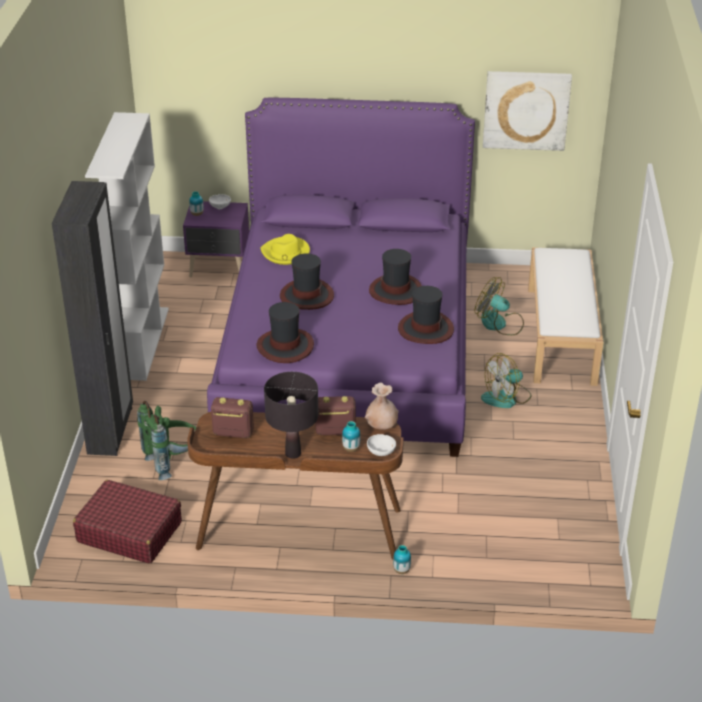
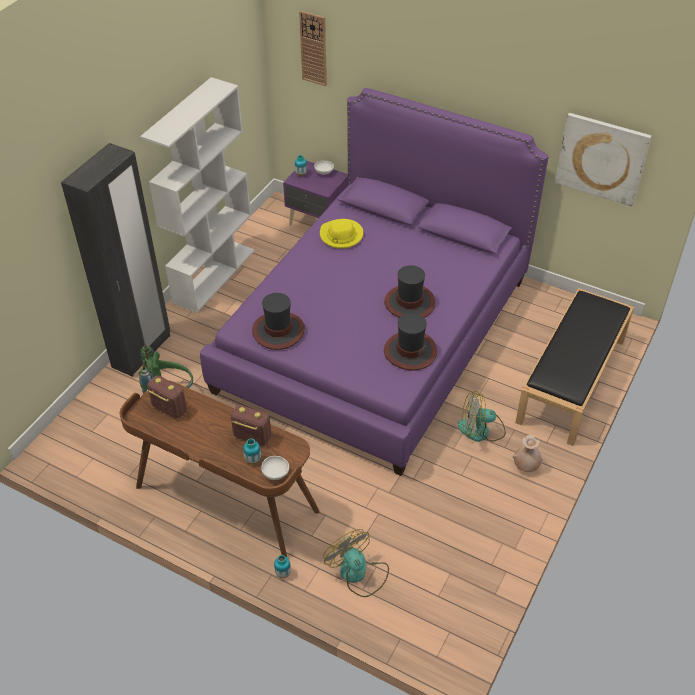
camera: 25 degrees right, 10 degrees up
red suitcase [73,480,182,564] -> none
black table lamp [264,372,318,459] -> none
hat [280,253,334,310] -> none
beige vase [365,383,399,430] -> beige vase moved to [513,435,543,472]
fan [475,277,524,335] -> fan moved to [323,529,389,597]
white bench [528,247,603,386] -> black bench [515,288,634,446]
none -> wall clock [299,11,327,86]

